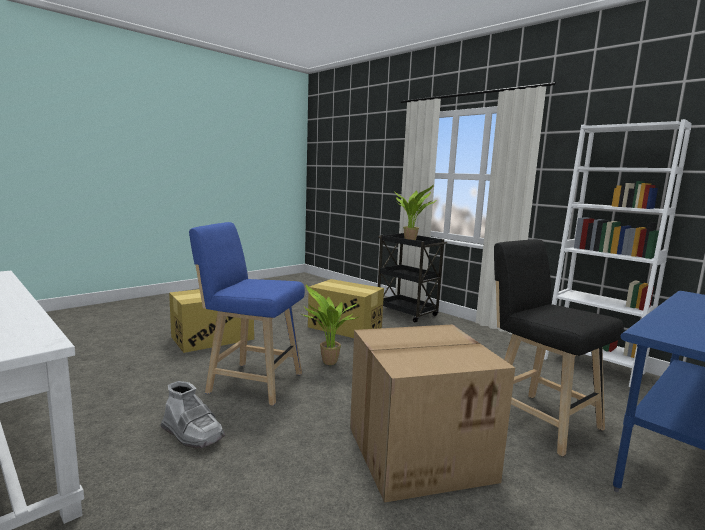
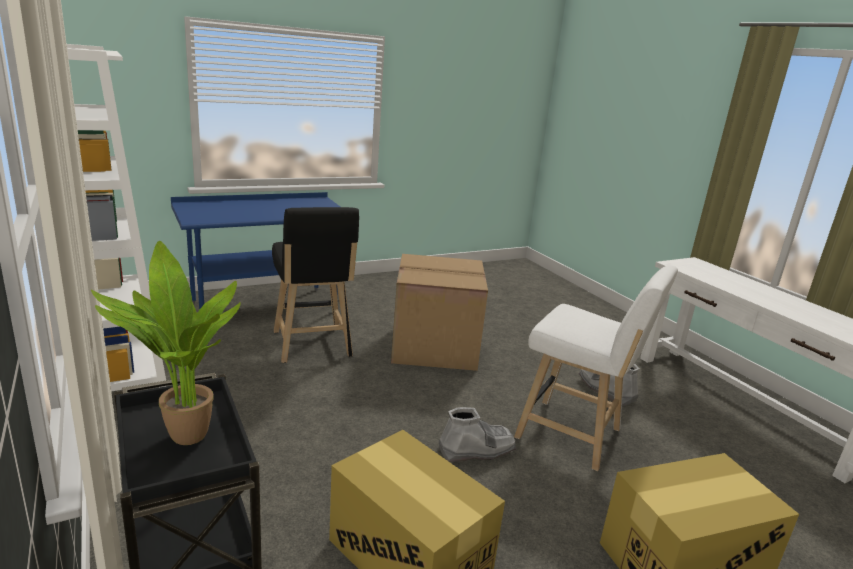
camera: 165 degrees left, 10 degrees up
blue stool [189,222,305,406] -> white stool [514,265,678,471]
potted plant [300,285,359,365] -> grey boot [439,407,516,462]

